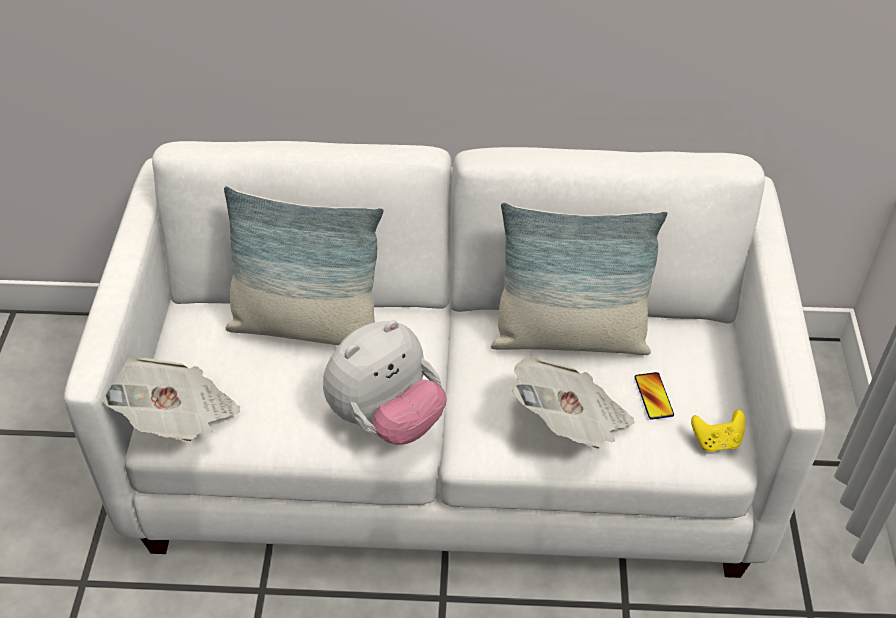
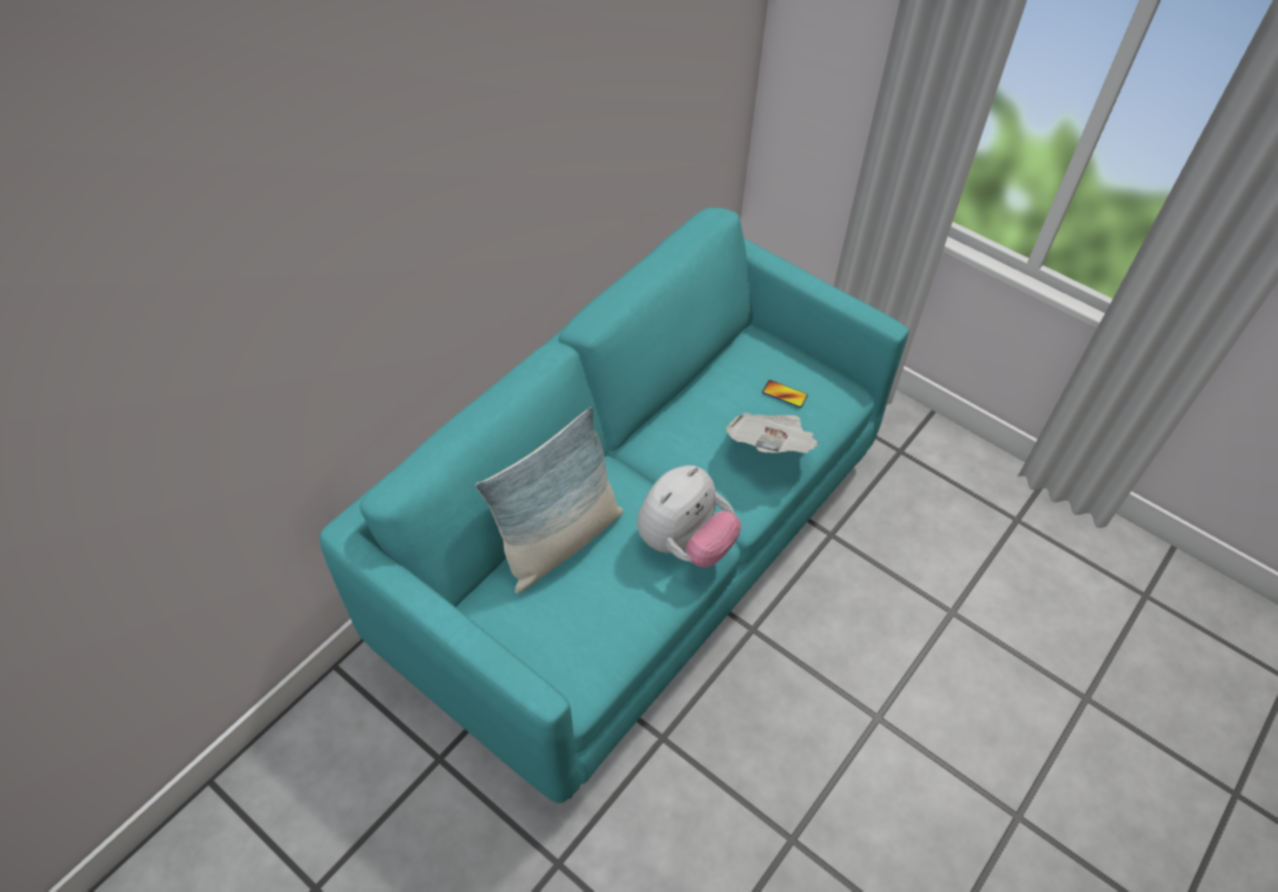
camera: 55 degrees left, 5 degrees up
white sofa [64,141,826,578] -> turquoise sofa [319,208,909,803]
newspaper [102,356,240,441] -> none
plush toy [323,320,447,445] -> plush toy turned 45 degrees clockwise [637,465,741,568]
pillow [491,202,667,355] -> none
yellow game controller [691,409,745,452] -> none

